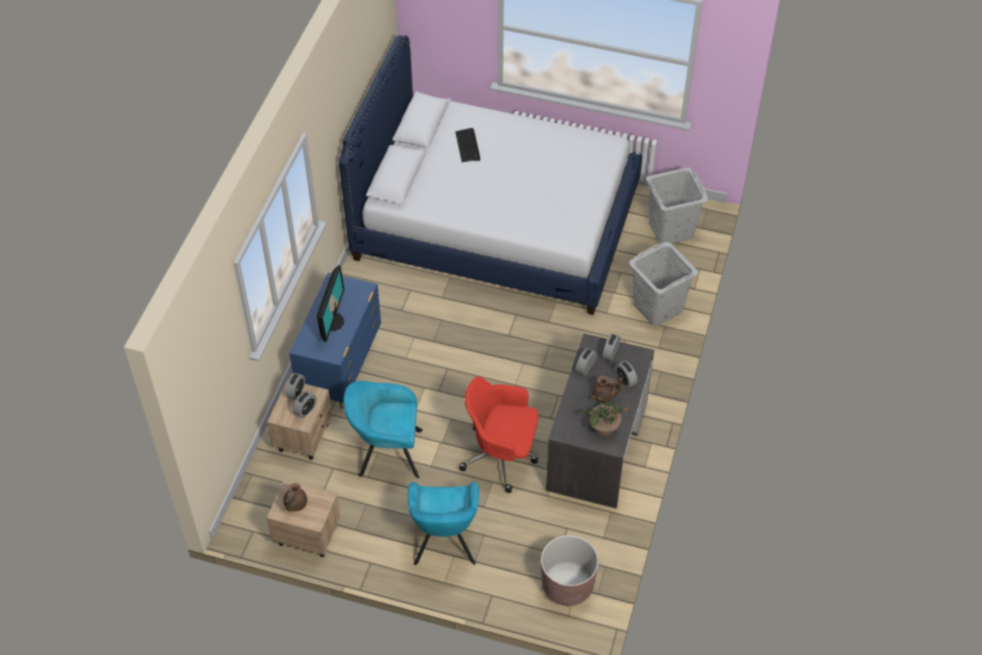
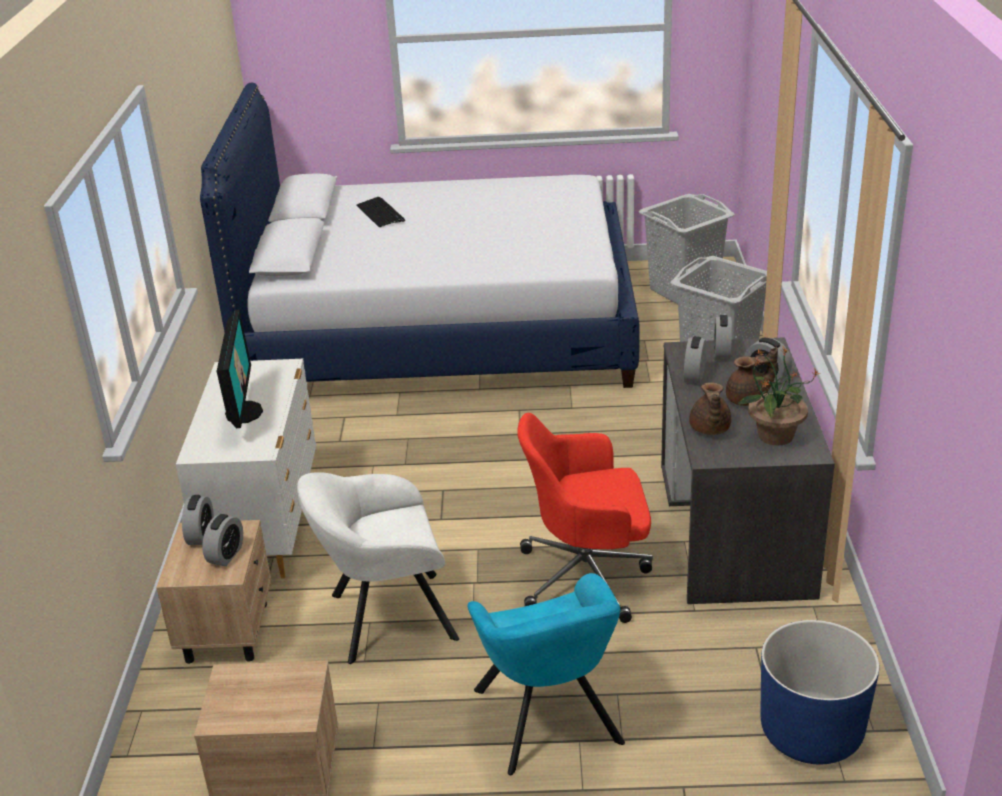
camera: 15 degrees left, 20 degrees down
brown teapot [284,483,307,512] -> brown teapot moved to [689,382,731,435]
blue dresser [289,272,381,409] -> white dresser [176,359,316,579]
turquoise armchair [343,381,423,478] -> white armchair [297,472,459,664]
brown planter [541,535,599,606] -> blue planter [761,620,879,764]

